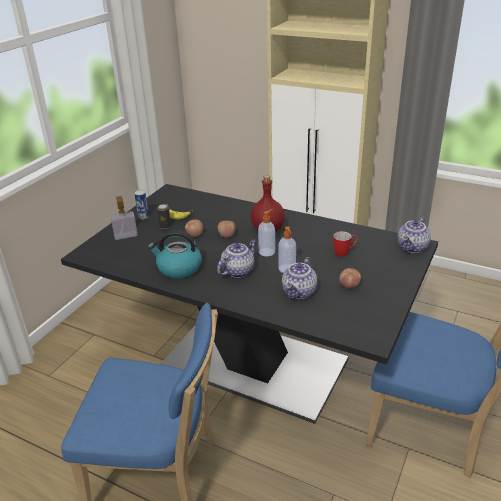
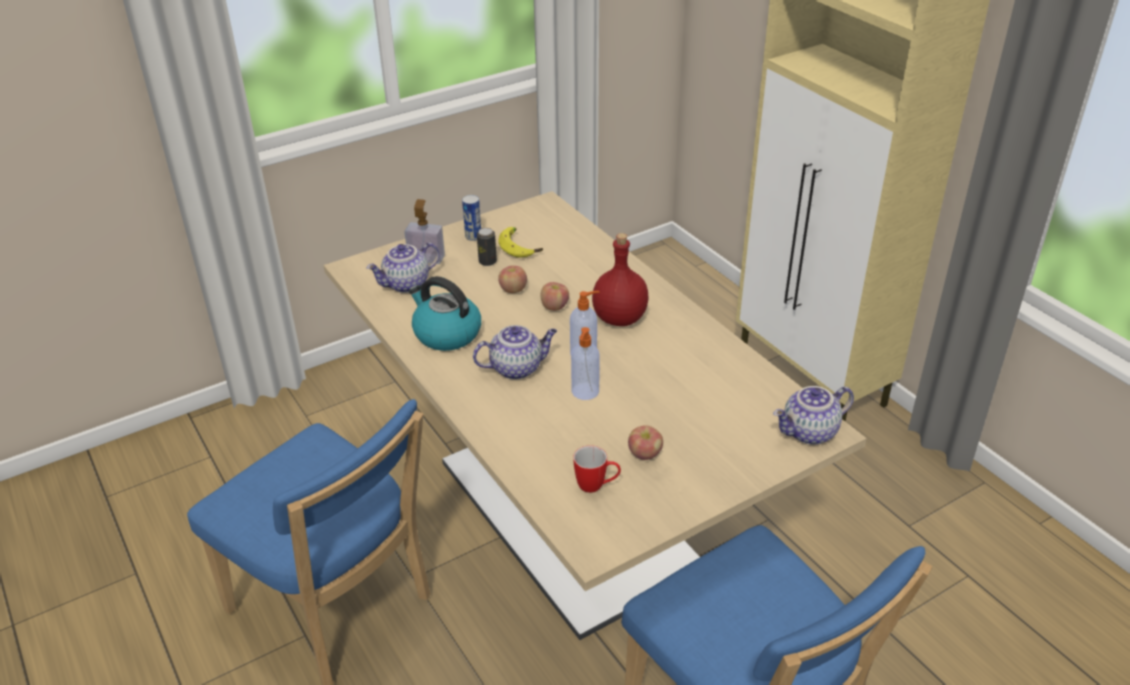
camera: 30 degrees right, 5 degrees up
black dining table [61,184,438,424] -> beige dining table [323,191,867,640]
teapot [282,257,317,299] -> teapot moved to [366,242,439,293]
mug [333,231,358,257] -> mug moved to [573,445,621,493]

